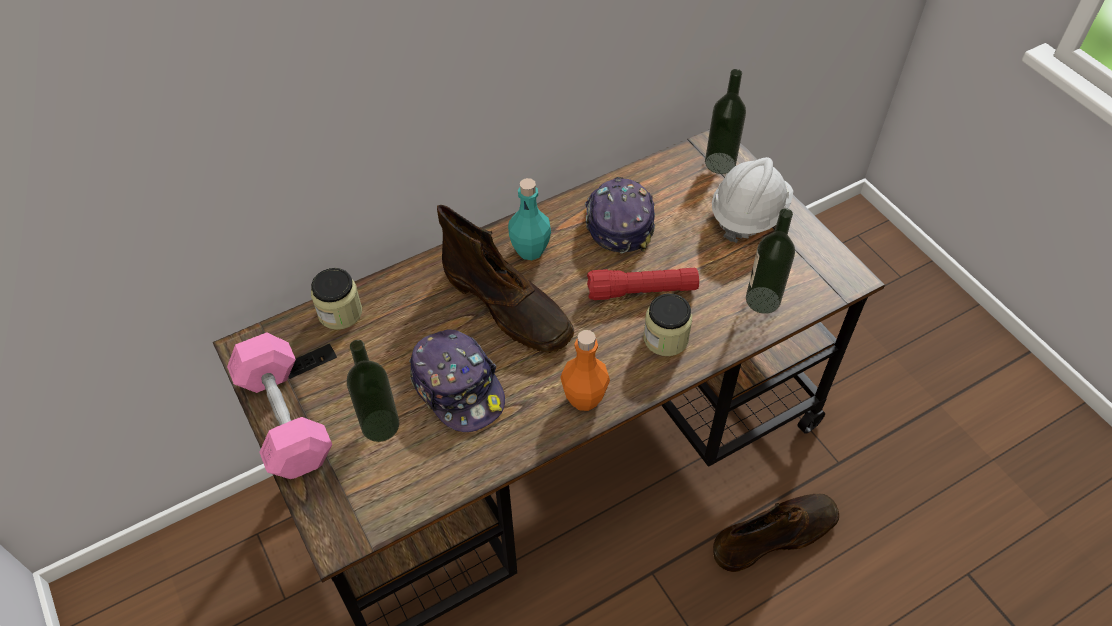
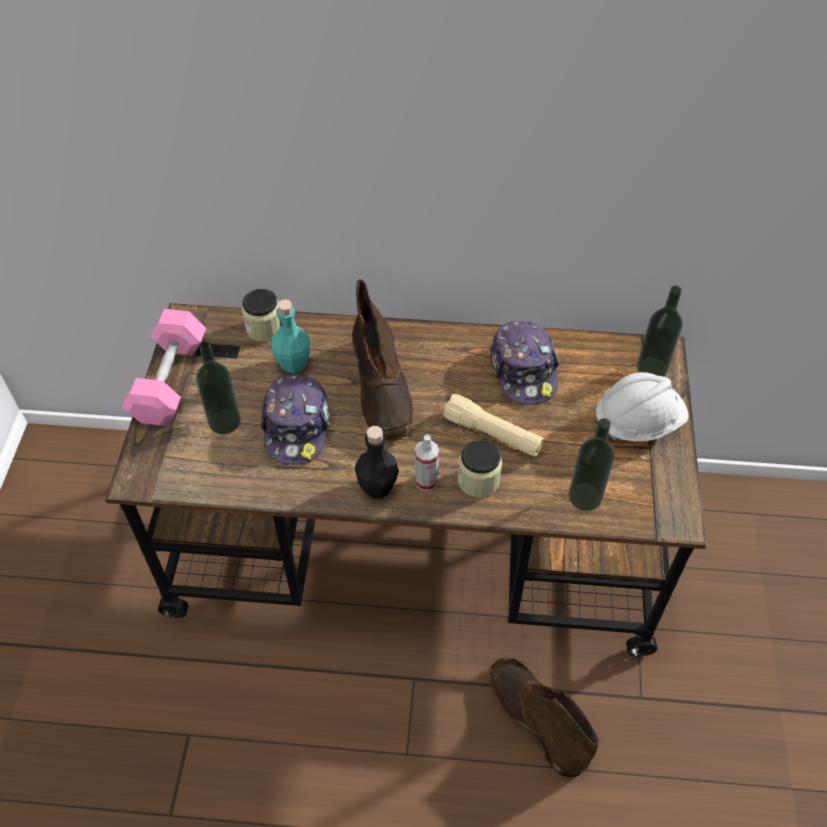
camera: 35 degrees right, 0 degrees up
turquoise bottle [508,178,551,260] -> turquoise bottle moved to [271,299,310,373]
orange bottle [560,330,610,411] -> black bottle [355,426,399,499]
cap [585,177,655,254] -> cap turned 135 degrees clockwise [490,321,560,405]
red flashlight [587,268,699,300] -> beige flashlight [443,394,544,457]
brown boot [713,493,839,572] -> brown boot turned 135 degrees counterclockwise [489,657,599,778]
none -> spray bottle [415,434,439,491]

